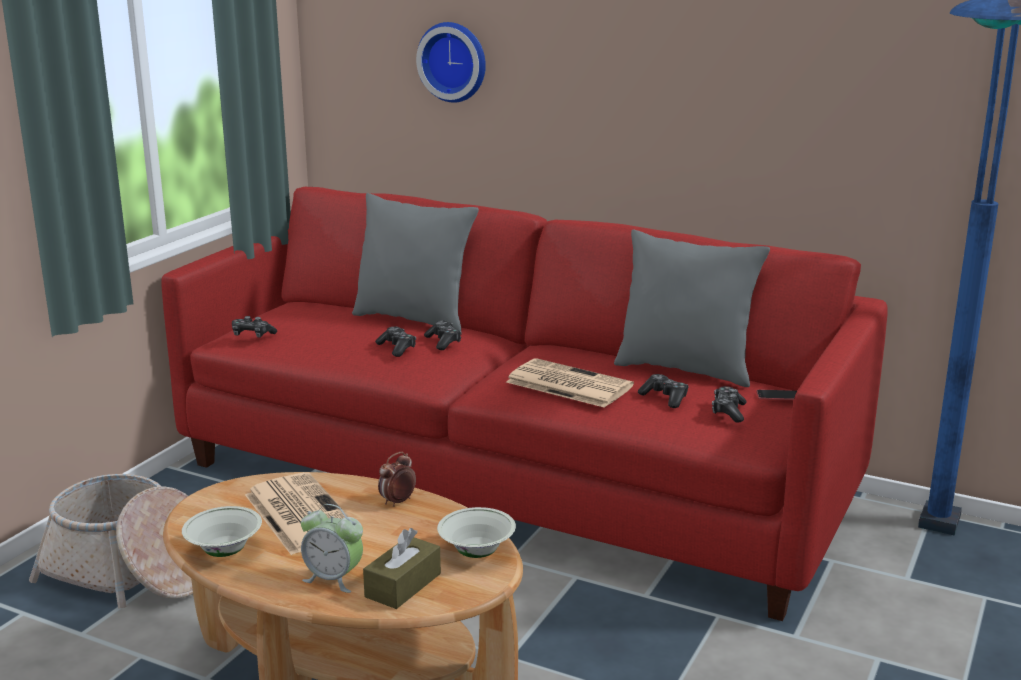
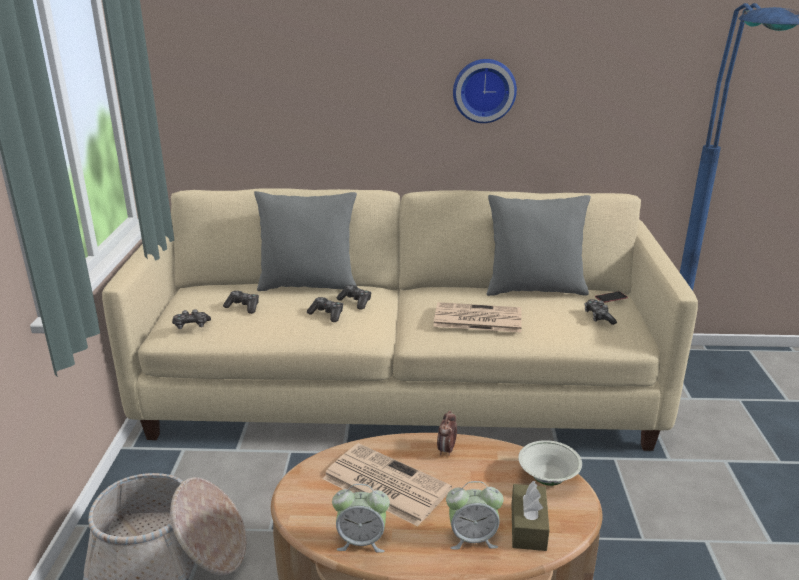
camera: 25 degrees left, 5 degrees up
red sofa [161,187,887,621] -> beige sofa [102,188,698,451]
white bowl [182,506,262,557] -> alarm clock [332,484,390,553]
wall clock [416,22,486,103] -> wall clock moved to [453,59,517,123]
game controller [638,374,689,408] -> game controller moved to [223,291,259,314]

